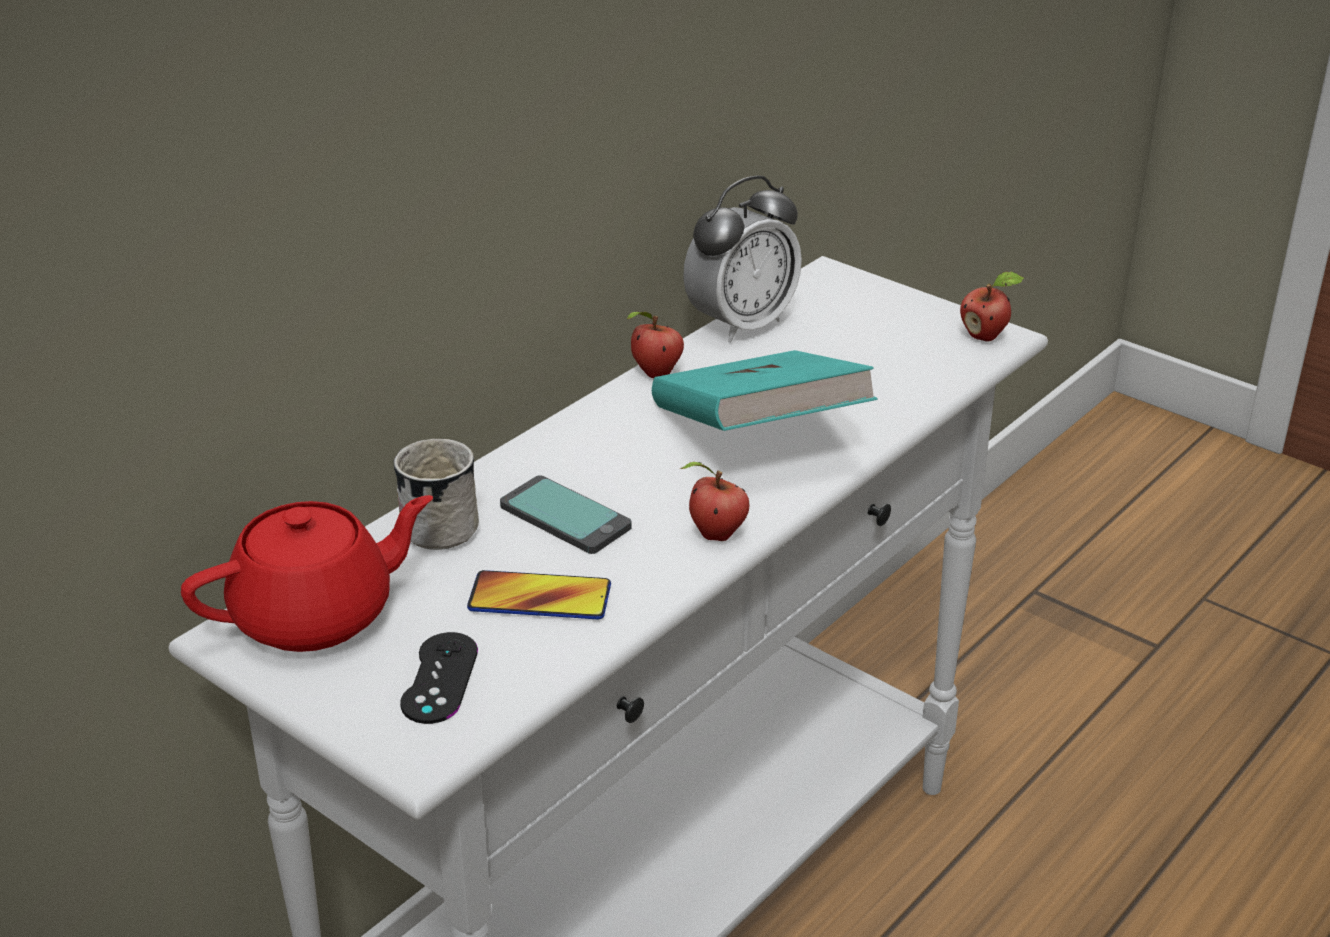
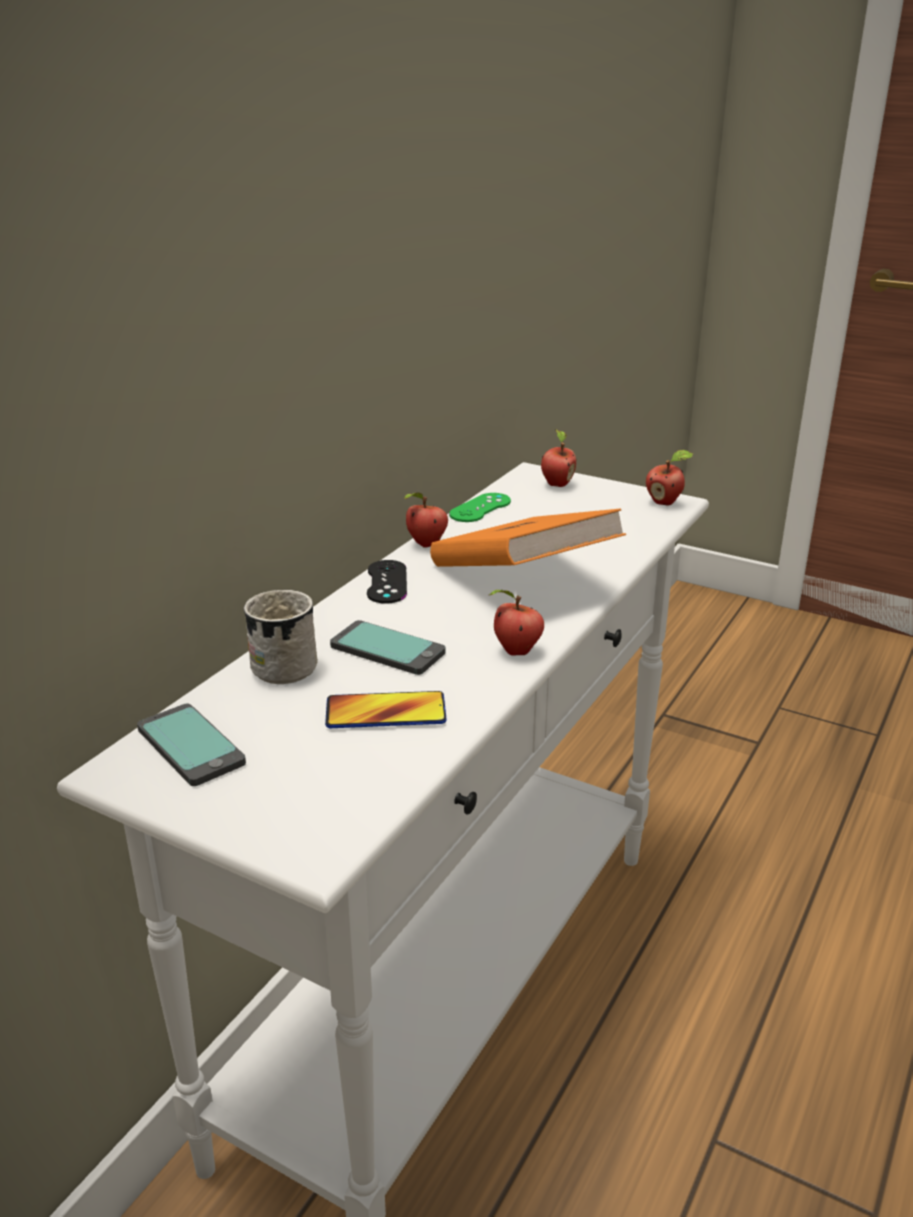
camera: 10 degrees left, 5 degrees down
red teapot [181,495,433,652] -> phone [137,703,246,786]
black game controller [400,632,478,724] -> black game controller moved to [367,560,407,604]
turquoise book [652,350,877,431] -> orange book [430,508,626,567]
alarm clock [683,175,802,343] -> green game controller [449,493,511,522]
none -> apple [541,429,577,487]

